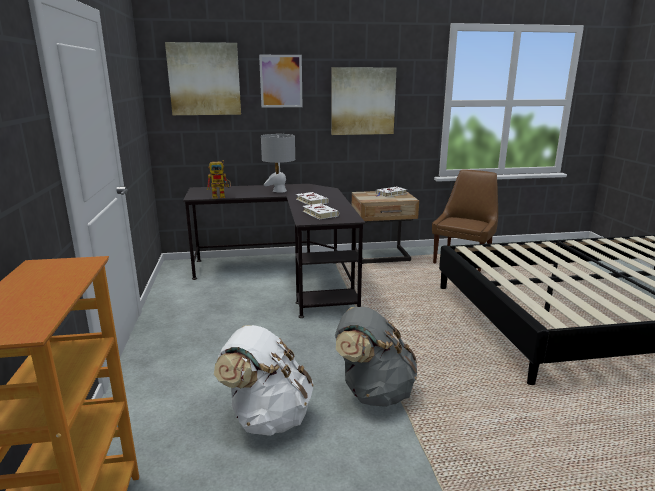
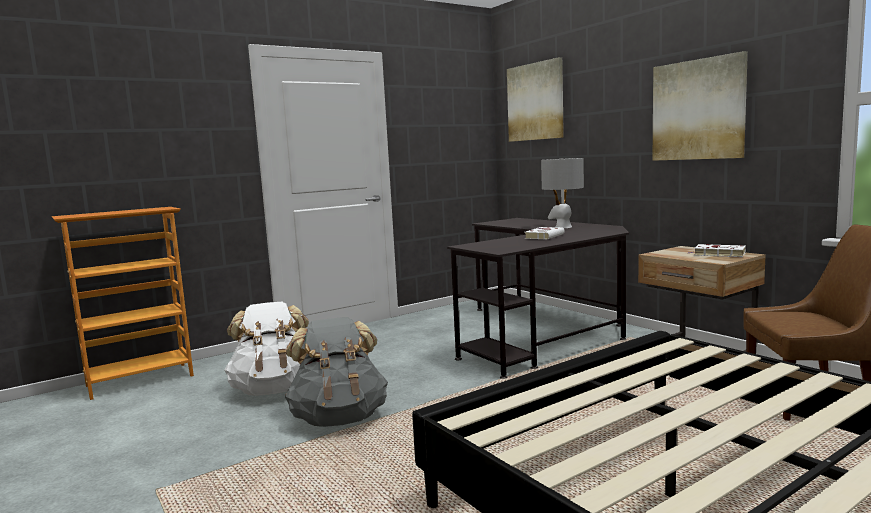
camera: 65 degrees right, 10 degrees down
toy robot [207,160,231,199] -> none
picture [259,55,302,108] -> none
white book [303,203,339,220] -> none

